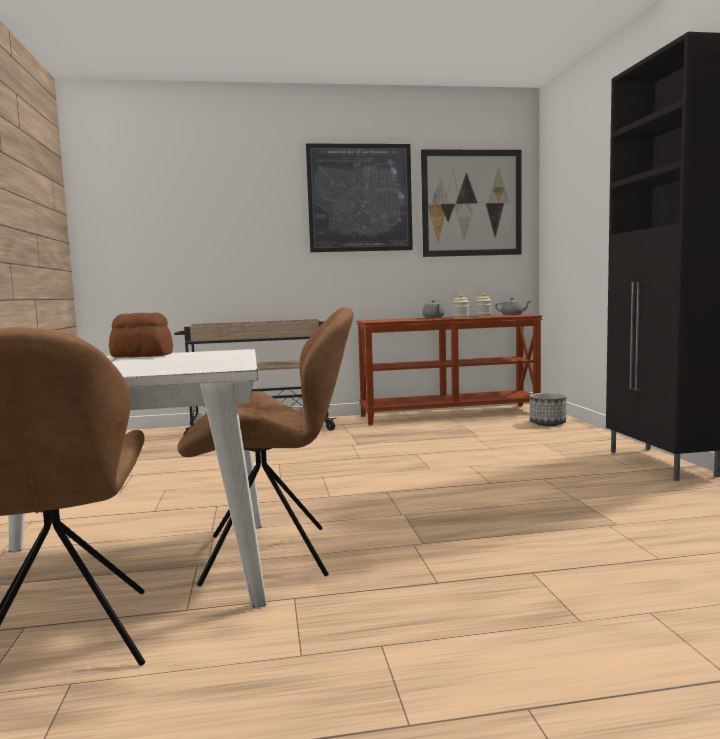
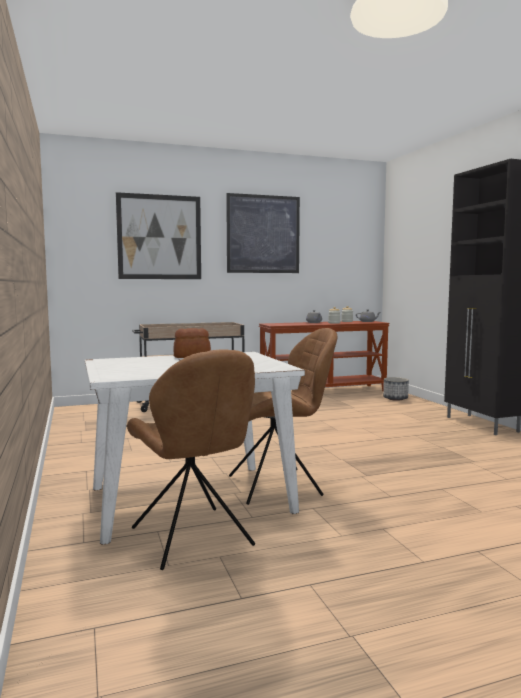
camera: 10 degrees left, 0 degrees up
picture [421,150,522,257] -> picture moved to [116,192,201,279]

